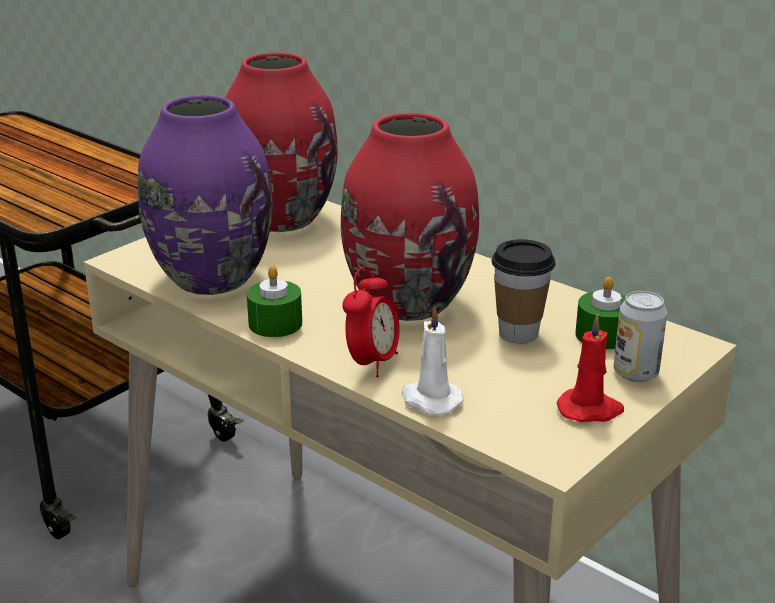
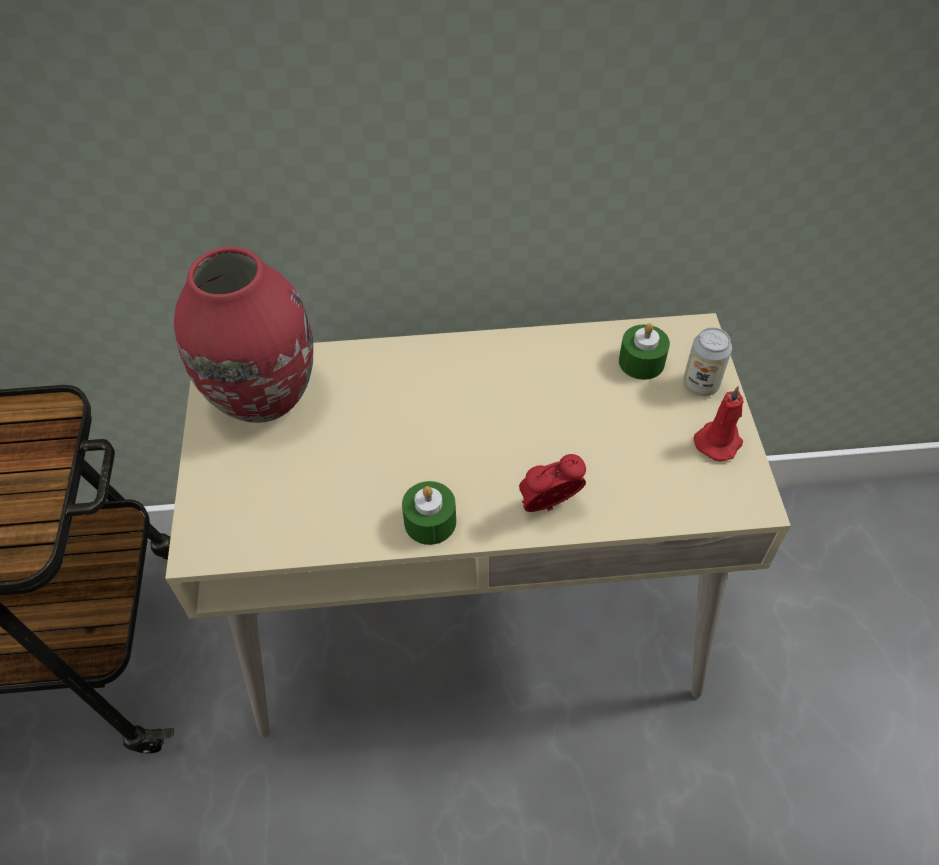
camera: 45 degrees left, 25 degrees up
purple vase [138,95,273,295] -> none
red vase [341,113,479,321] -> none
alarm clock [342,266,400,377] -> alarm clock turned 90 degrees counterclockwise [519,454,586,512]
white candle [401,305,463,415] -> none
cup [491,239,556,344] -> none

